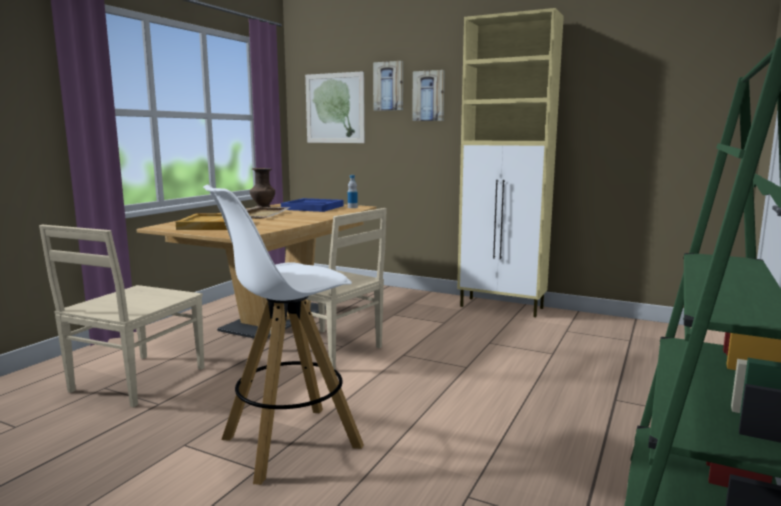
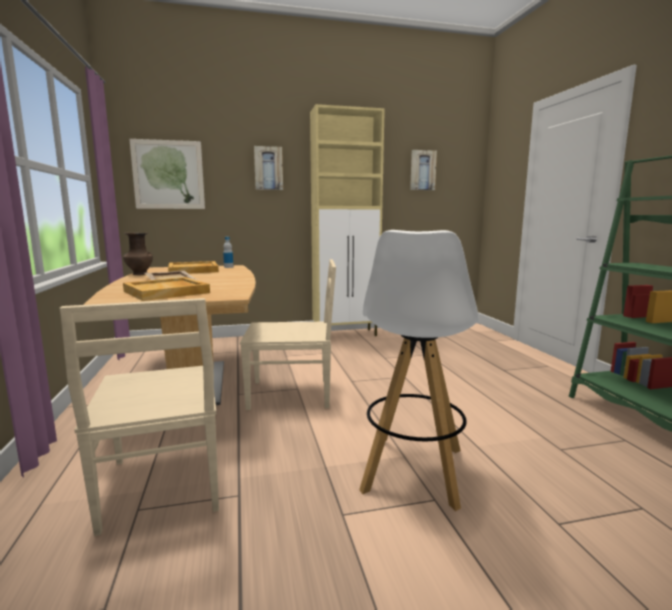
camera: 40 degrees left, 0 degrees up
blue tray [281,198,343,212] -> beige tray [168,261,219,274]
picture [373,61,403,111] -> picture moved to [410,150,437,190]

